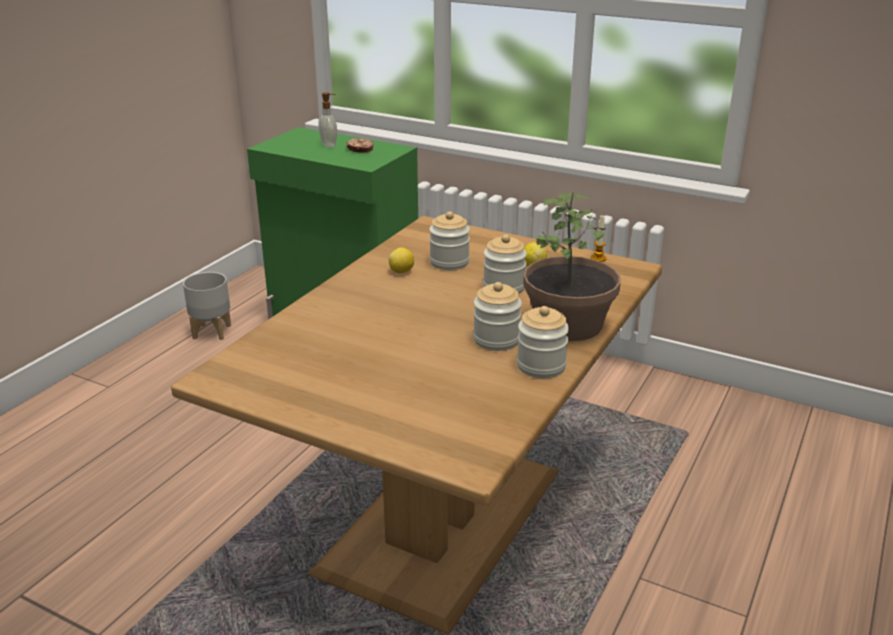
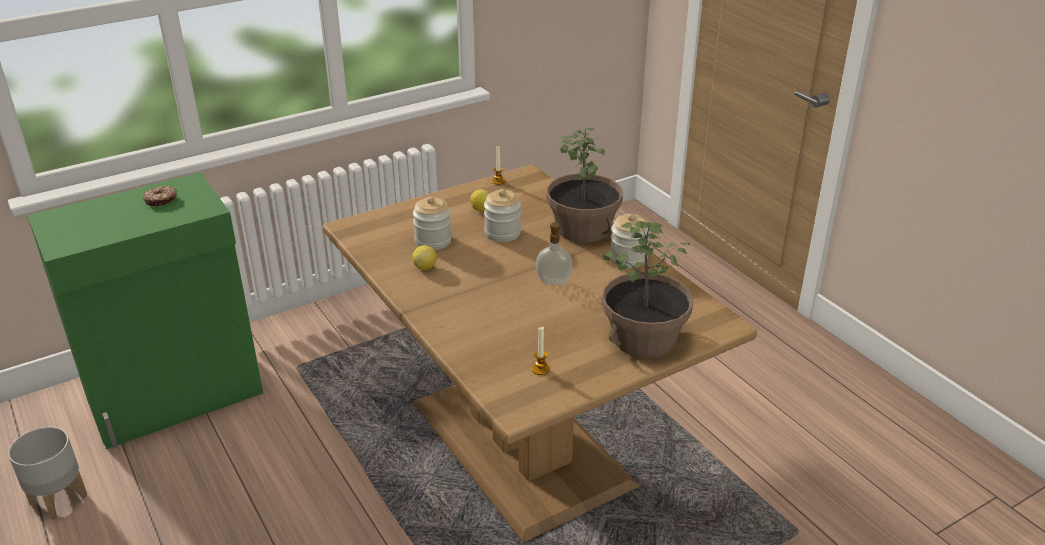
camera: 60 degrees left, 5 degrees up
soap dispenser [318,92,337,148] -> soap dispenser moved to [536,221,573,285]
jar [473,282,522,351] -> none
none -> candle [532,327,550,375]
none -> potted plant [602,221,693,358]

